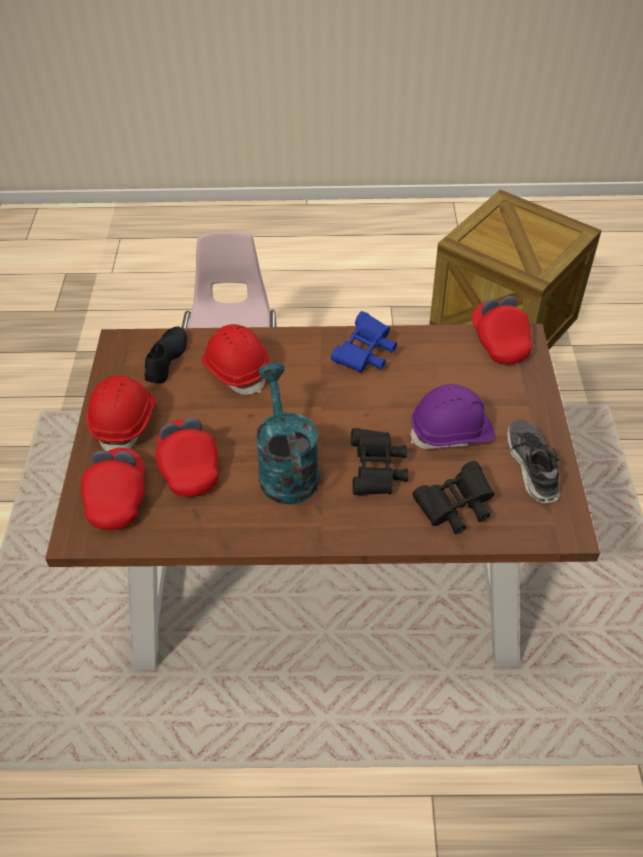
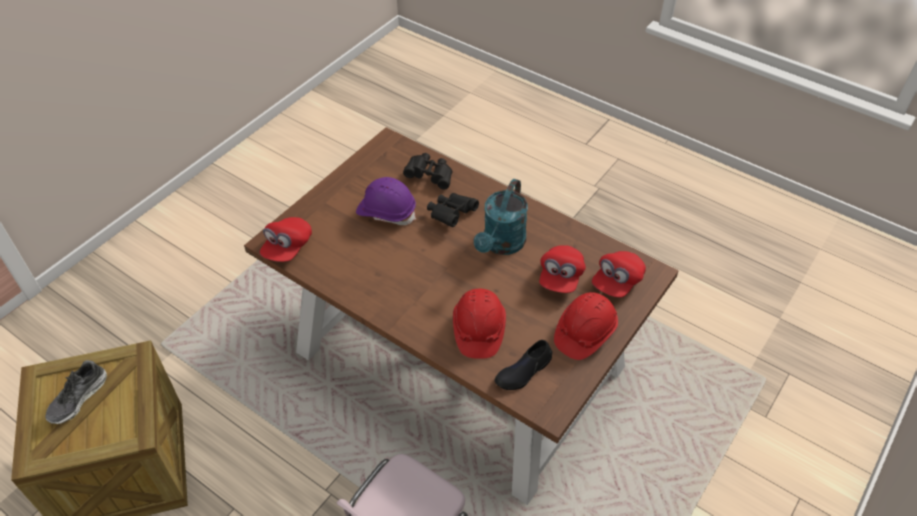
camera: 145 degrees left, 0 degrees up
blue binoculars [331,311,397,373] -> none
shoe [507,419,559,503] -> shoe moved to [45,360,107,424]

